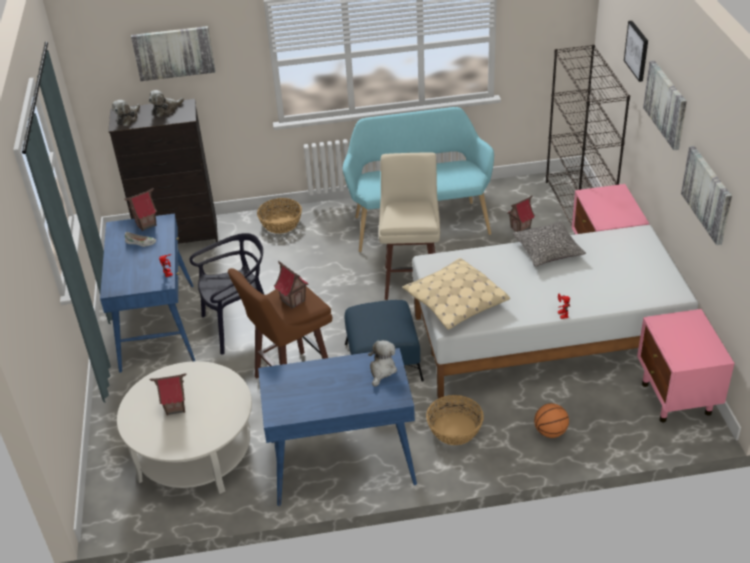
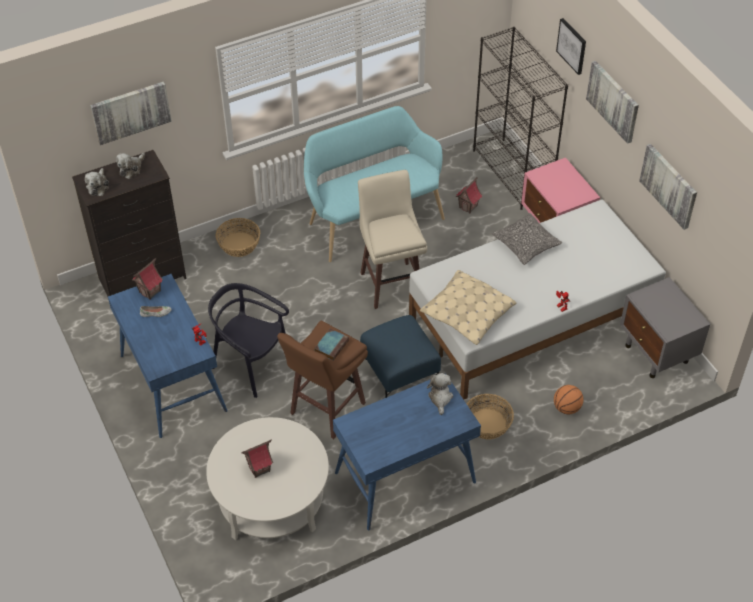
camera: 20 degrees left, 10 degrees up
black chair [190,233,264,355] -> black chair turned 105 degrees counterclockwise [208,283,289,398]
toy house [274,261,309,309] -> book [315,329,349,361]
pink nightstand [637,309,735,422] -> grey nightstand [620,277,711,378]

